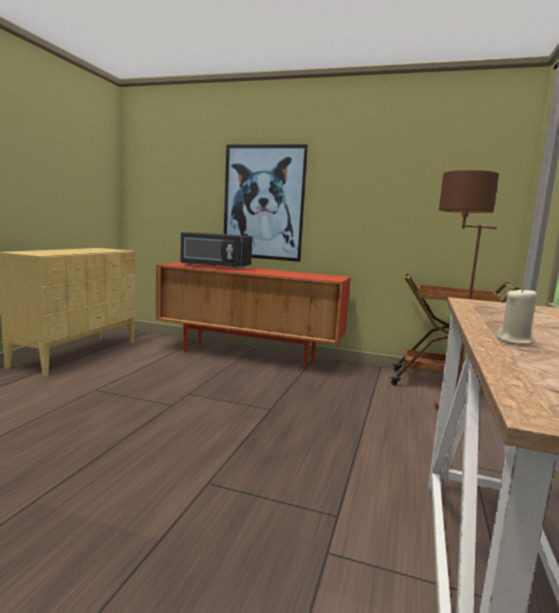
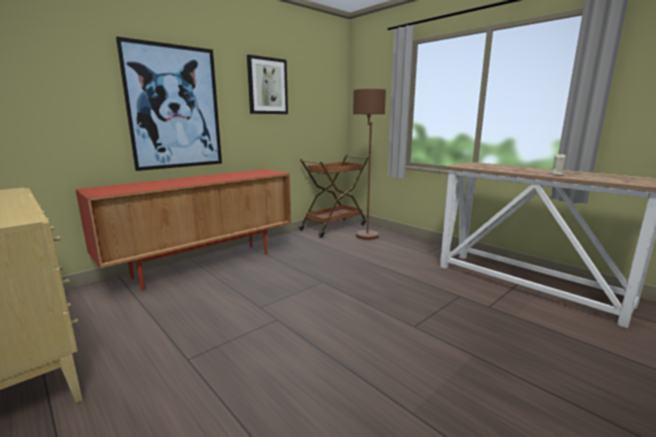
camera: 60 degrees left, 5 degrees up
black microwave [180,232,252,270] -> none
none -> picture [247,55,288,114]

